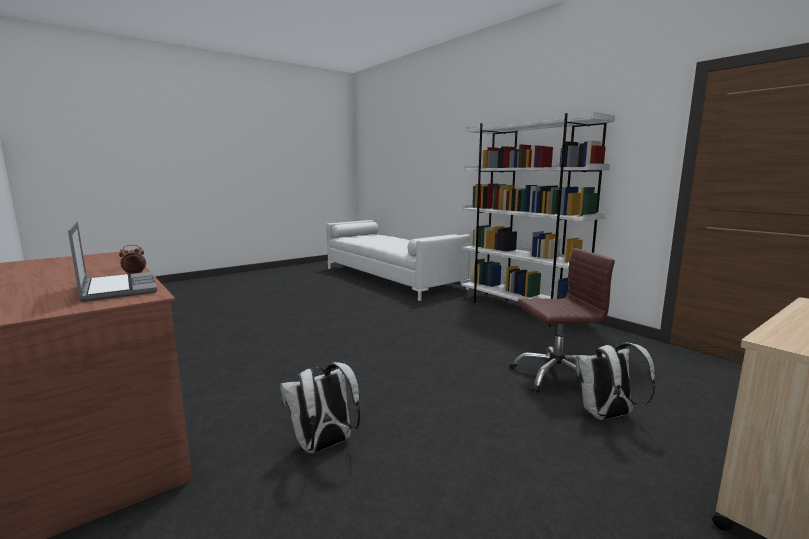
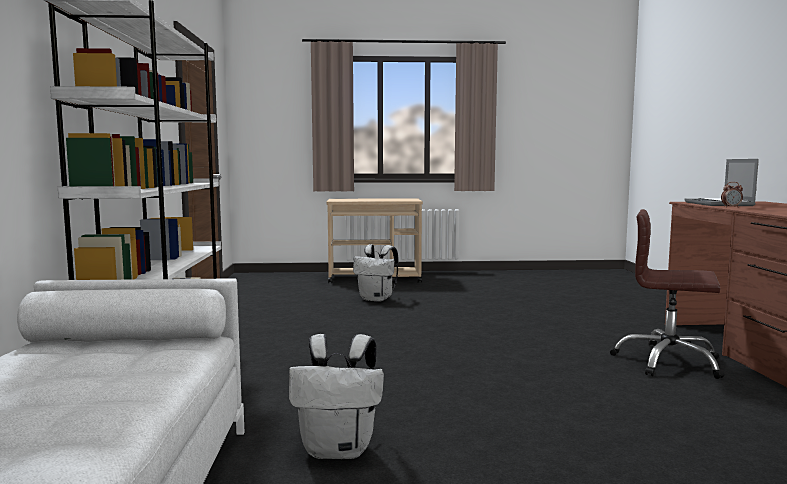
camera: 145 degrees left, 5 degrees down
white backpack [280,362,360,453] -> white backpack moved to [289,334,384,459]
brown office chair [509,248,615,393] -> brown office chair moved to [610,209,725,379]

